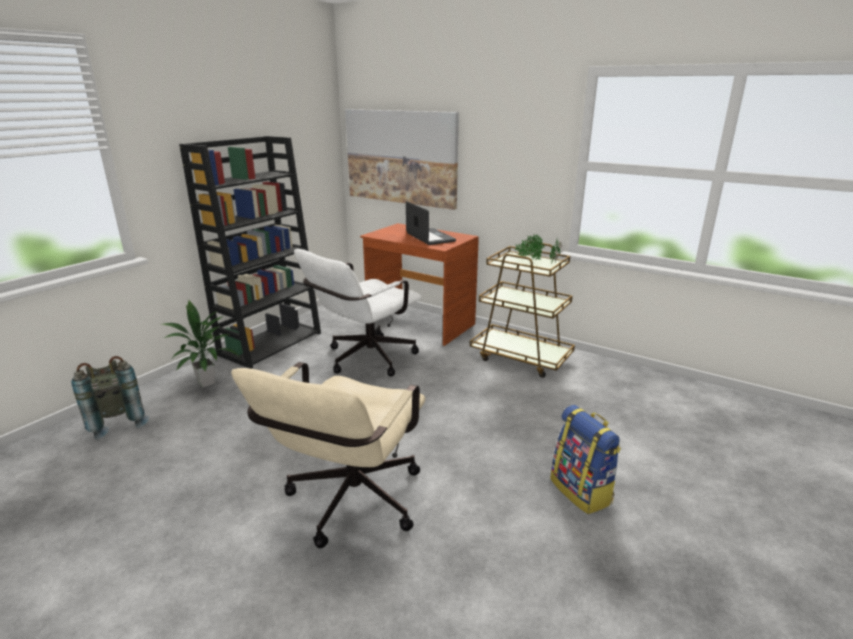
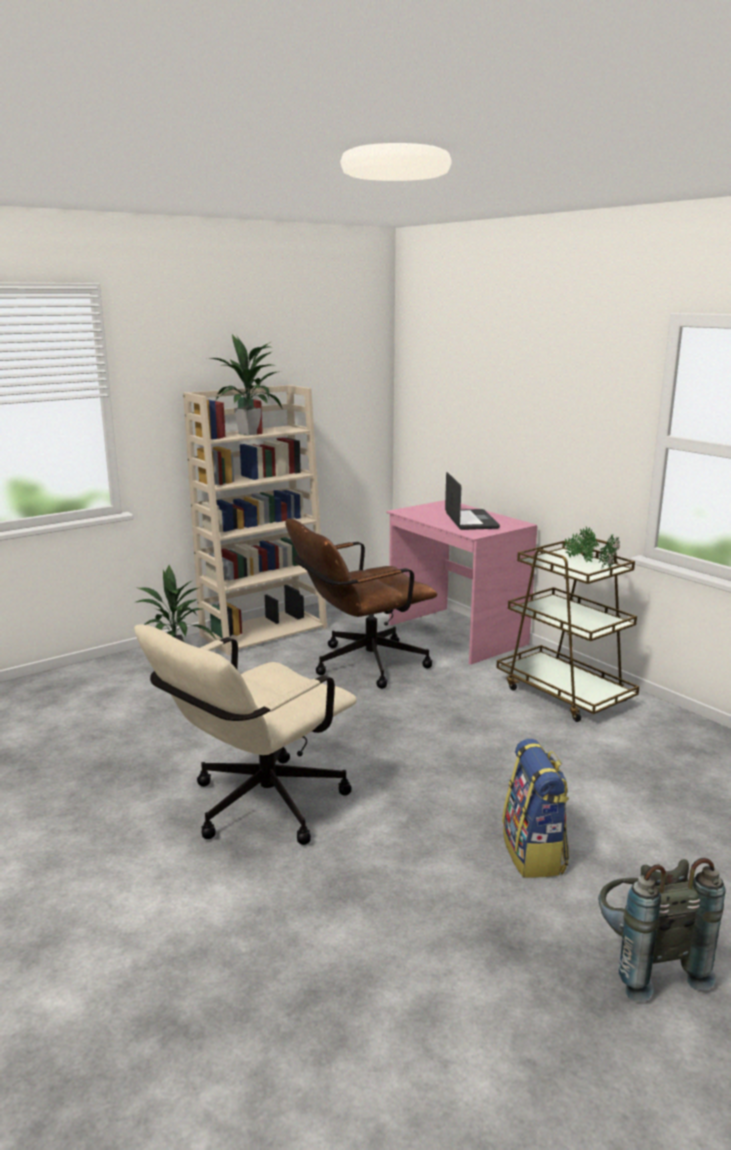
camera: 20 degrees right, 5 degrees down
grey backpack [71,356,149,439] -> grey backpack moved to [598,858,725,1002]
black bookcase [179,136,321,369] -> beige bookcase [183,385,327,655]
white office chair [294,249,422,377] -> brown office chair [285,518,437,689]
picture [345,109,459,210] -> none
brown desk [360,223,479,346] -> pink desk [387,500,537,664]
none -> potted plant [210,334,282,435]

